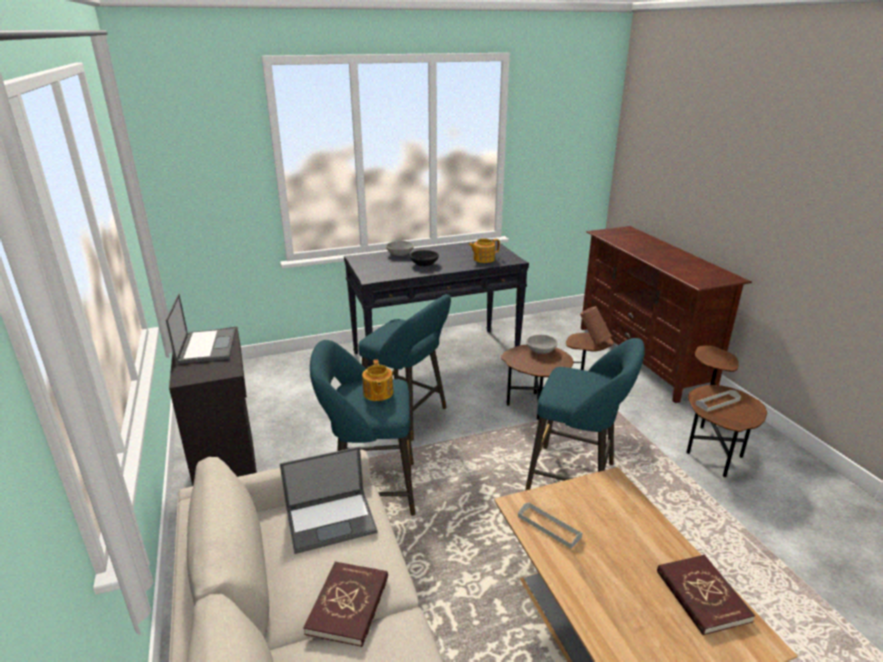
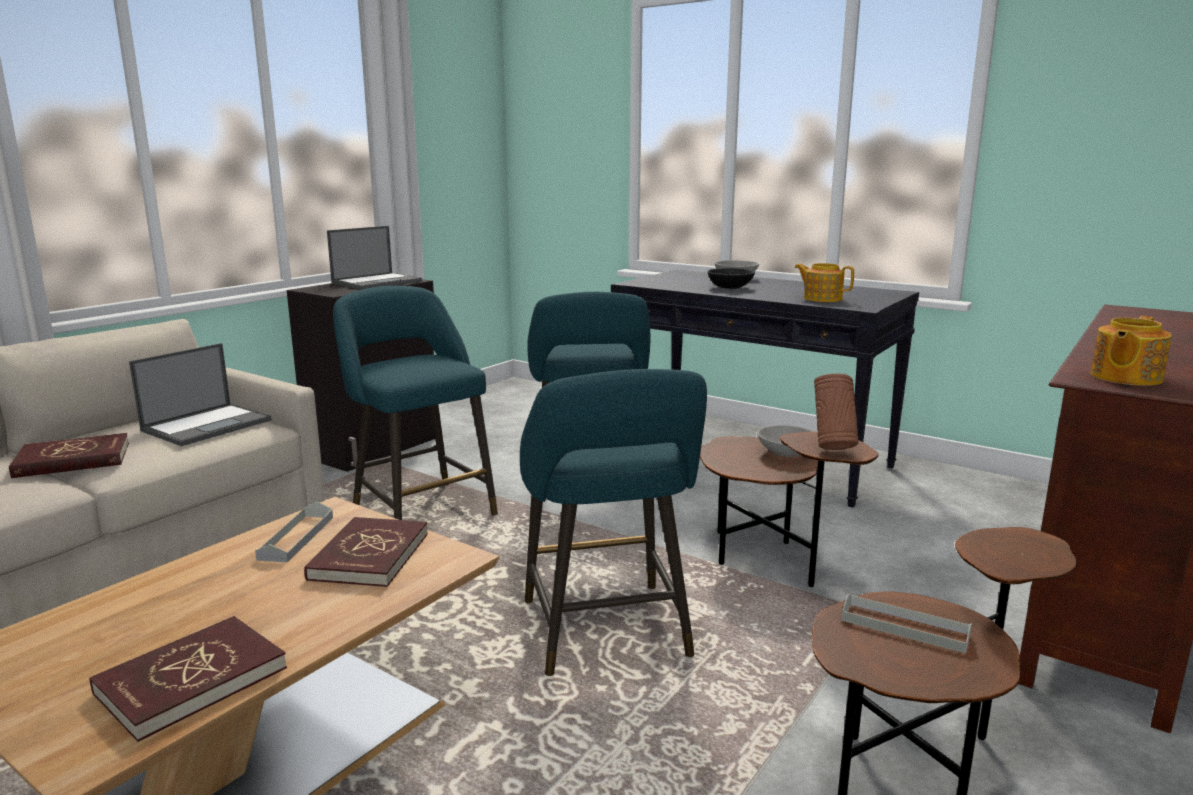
camera: 55 degrees right, 10 degrees down
laptop [280,446,378,554] -> laptop turned 90 degrees counterclockwise [129,343,272,446]
teapot [362,360,393,401] -> teapot moved to [1090,316,1172,386]
none -> red book [304,517,428,587]

